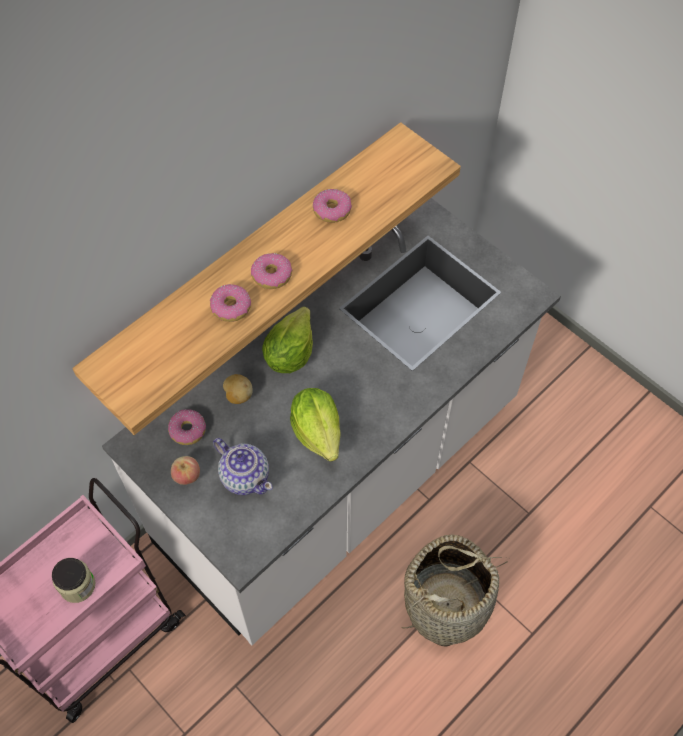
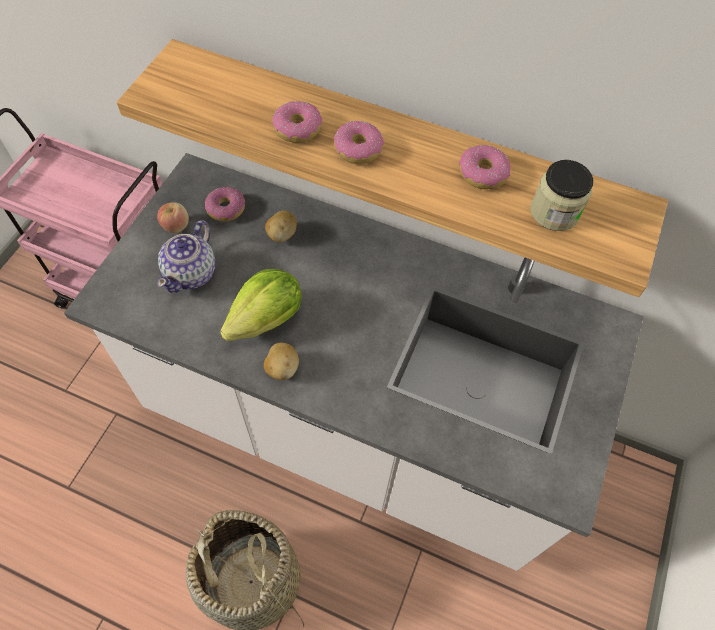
camera: 65 degrees right, 0 degrees up
jar [52,558,96,603] -> jar moved to [530,160,593,231]
lettuce [262,307,313,373] -> none
none -> potato [264,343,299,380]

